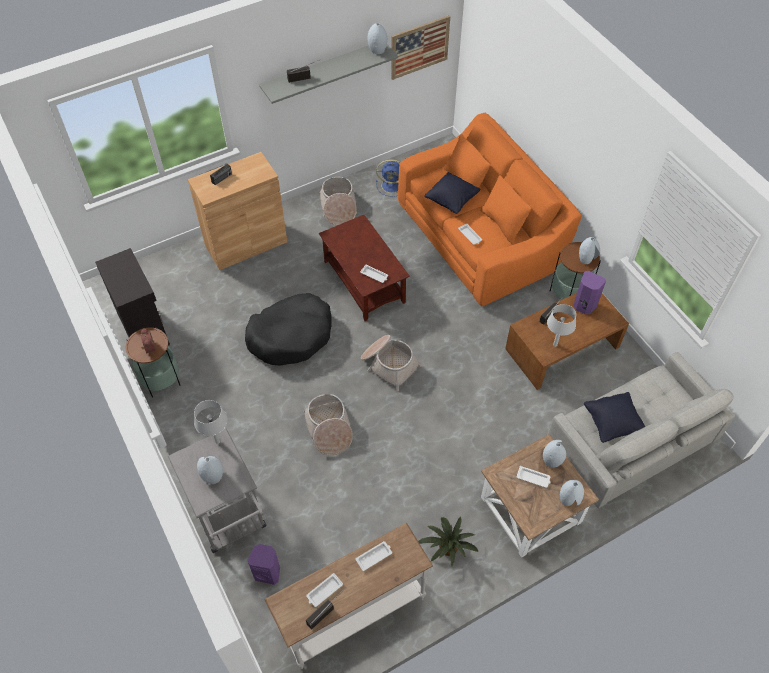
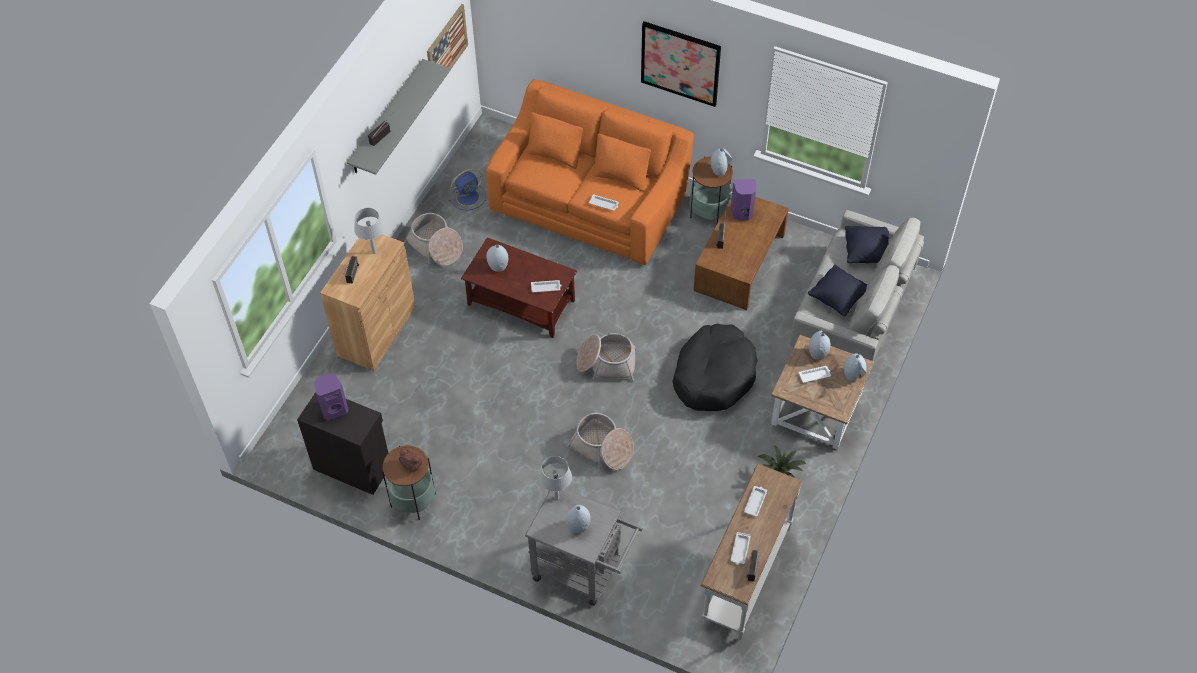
camera: 35 degrees left, 0 degrees up
black dog bed [245,293,332,366] -> black dog bed moved to [673,324,758,411]
purple speaker [247,544,280,585] -> purple speaker moved to [314,373,349,420]
grey vase [368,23,387,54] -> grey vase moved to [486,245,508,272]
black pillow [424,172,480,214] -> black pillow moved to [845,226,889,263]
grey table lamp [547,304,576,347] -> grey table lamp moved to [354,208,384,254]
none -> picture [641,21,721,107]

